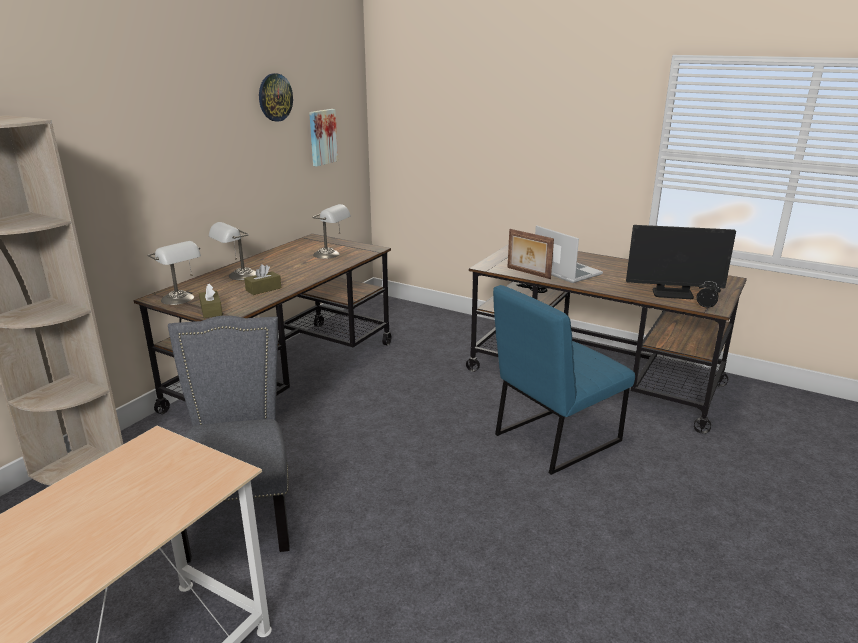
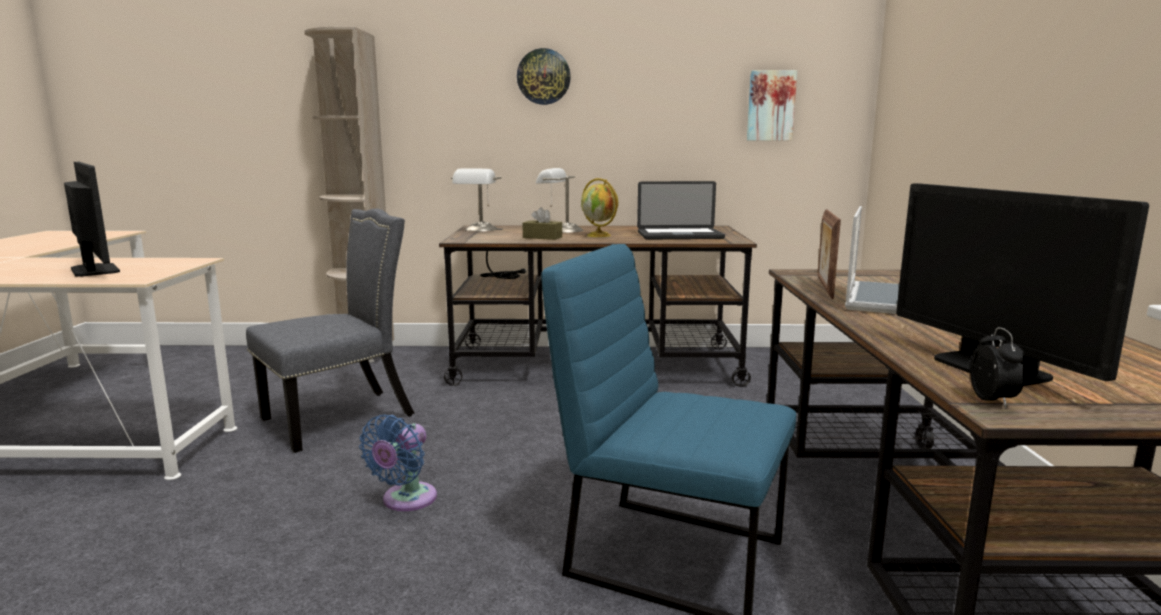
camera: 60 degrees right, 10 degrees down
brown tissue box [199,284,223,318] -> none
wall clock [259,73,293,122] -> wall clock moved to [517,48,571,105]
white table lamp [312,204,351,259] -> laptop [637,181,725,240]
none -> monitor [64,162,120,277]
none -> blue fan [359,415,437,511]
none -> globe [581,178,619,237]

